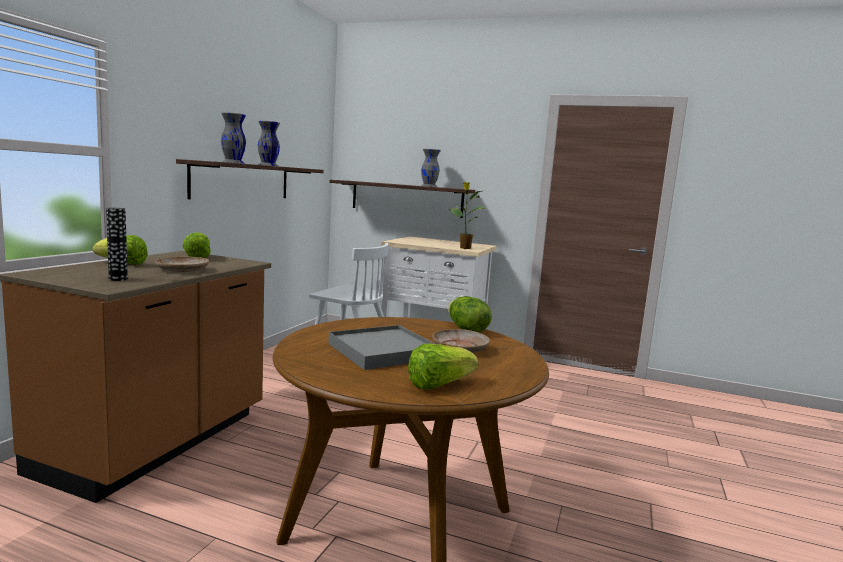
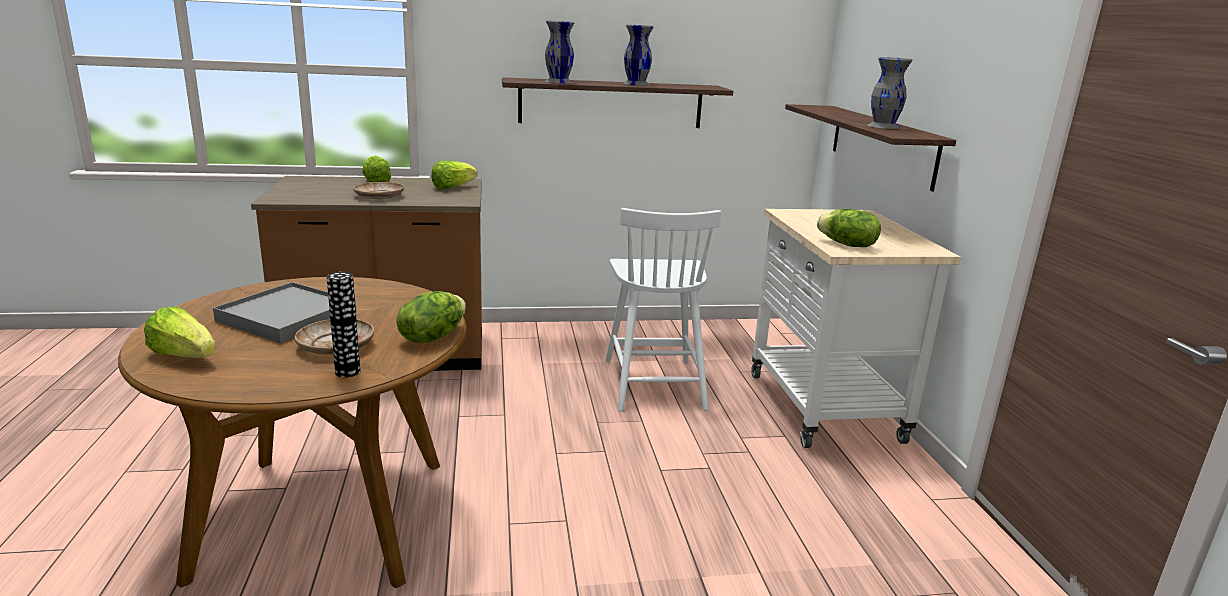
camera: 60 degrees right, 10 degrees up
vase [106,208,128,281] -> vase moved to [326,272,360,377]
potted plant [448,182,486,249] -> lettuce [817,209,881,247]

